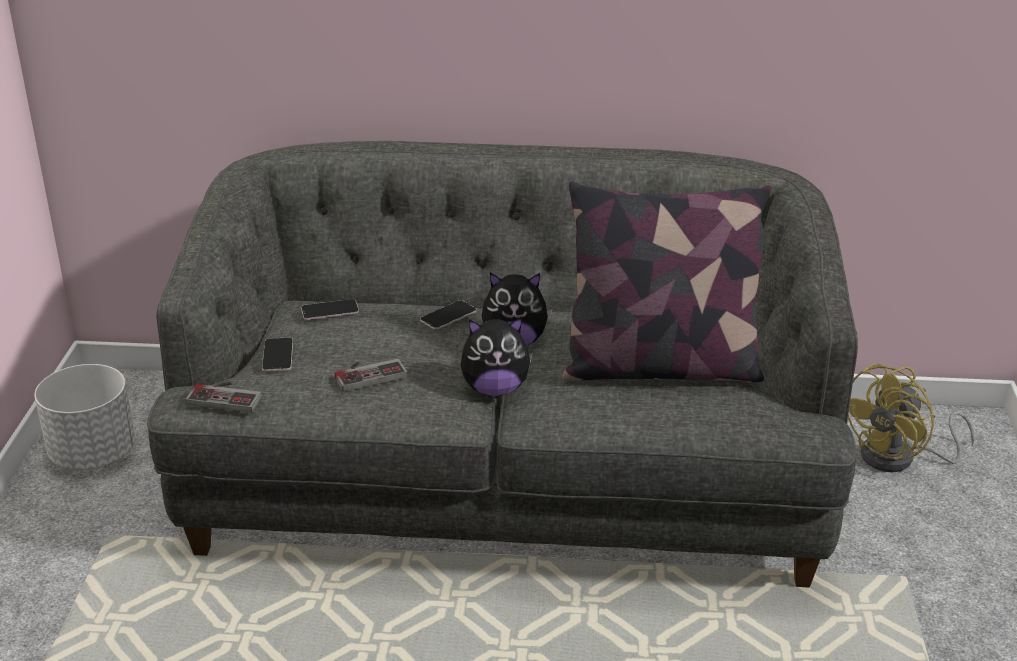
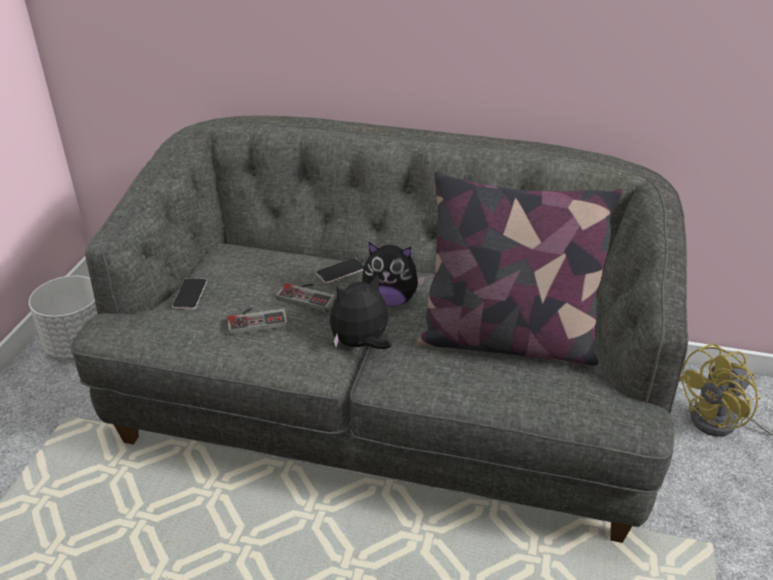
camera: 10 degrees right, 5 degrees up
game controller [185,382,261,413] -> game controller moved to [276,283,336,312]
phone [301,299,359,320] -> none
plush toy [461,317,533,396] -> plush toy turned 150 degrees clockwise [330,275,391,349]

